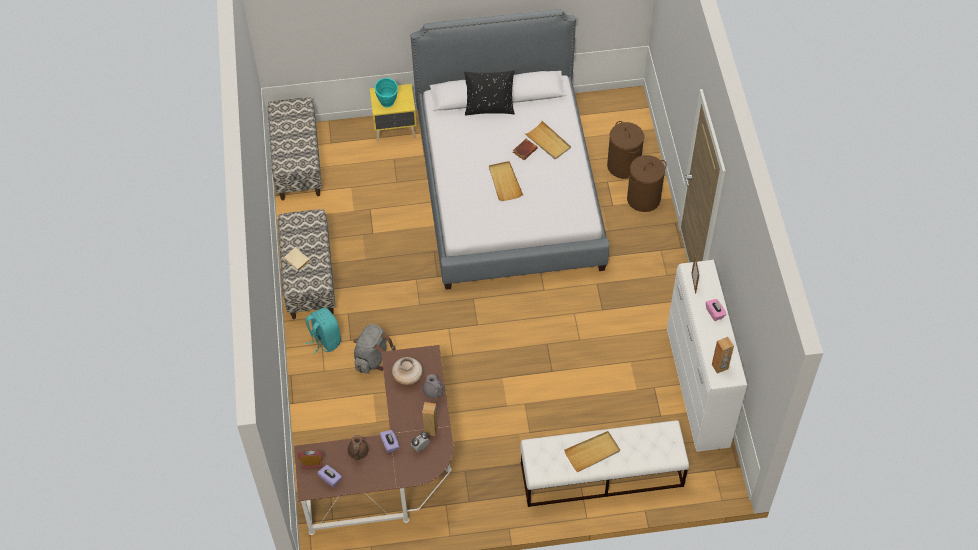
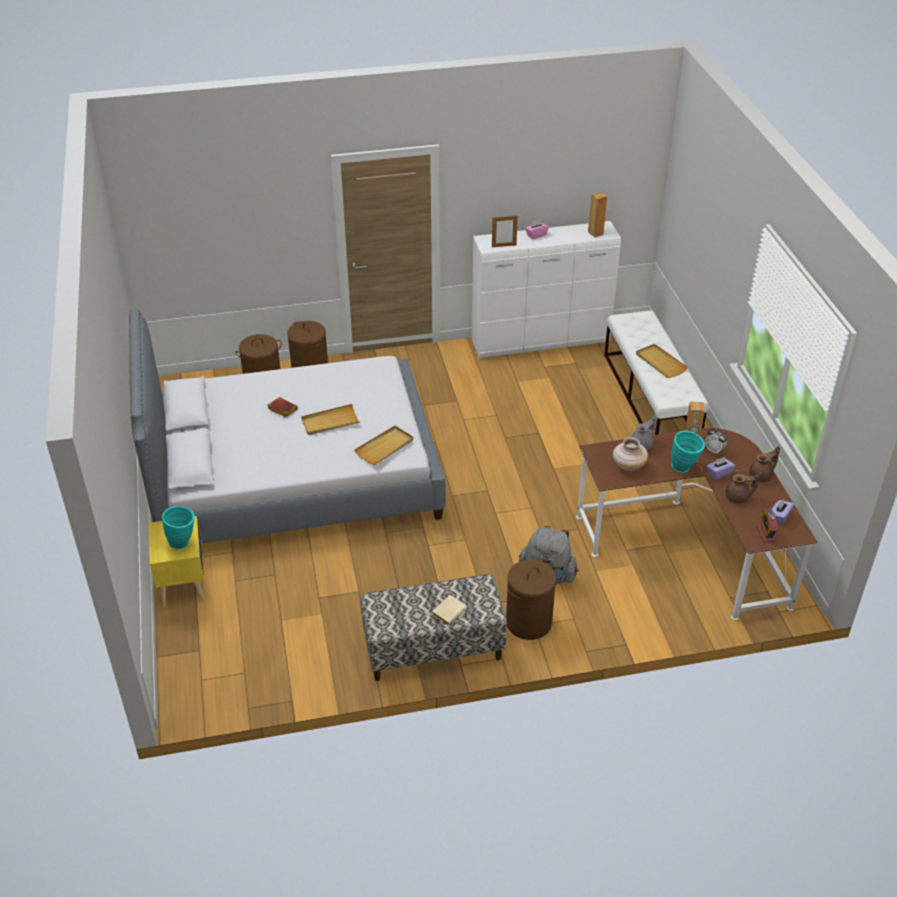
camera: 95 degrees left, 15 degrees down
bench [268,97,322,200] -> none
turquoise backpack [305,307,341,354] -> brown laundry basket [506,559,556,640]
black pillow [464,70,515,115] -> none
beige tray [524,121,571,160] -> beige tray moved to [354,426,414,465]
none -> turquoise vase [671,431,705,473]
none -> brown teapot [749,446,780,482]

